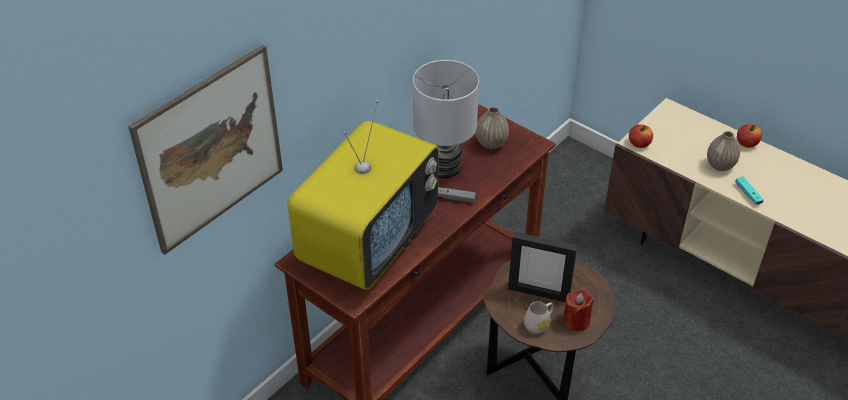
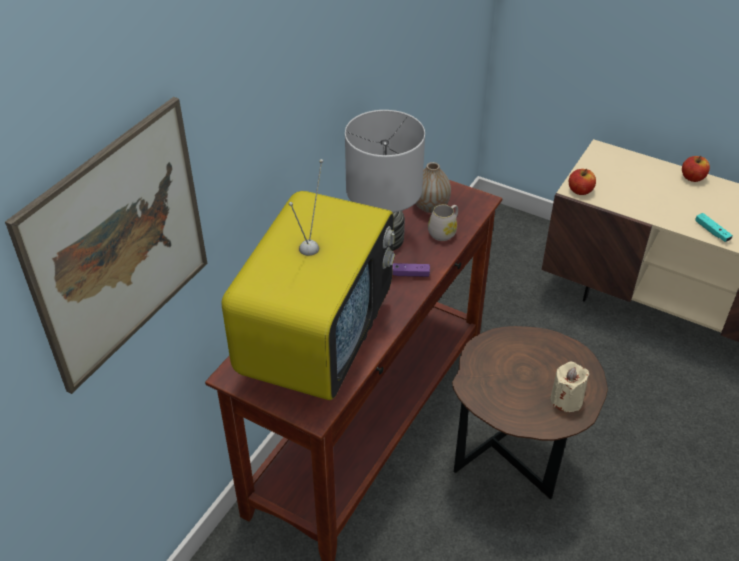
camera: 10 degrees left, 0 degrees up
grey game controller [438,187,476,203] -> purple game controller [392,263,430,277]
picture frame [508,232,578,302] -> none
white mug [524,301,554,334] -> white mug moved to [428,204,458,241]
red candle [563,288,594,331] -> beige candle [550,361,590,412]
vase [707,131,740,171] -> none

